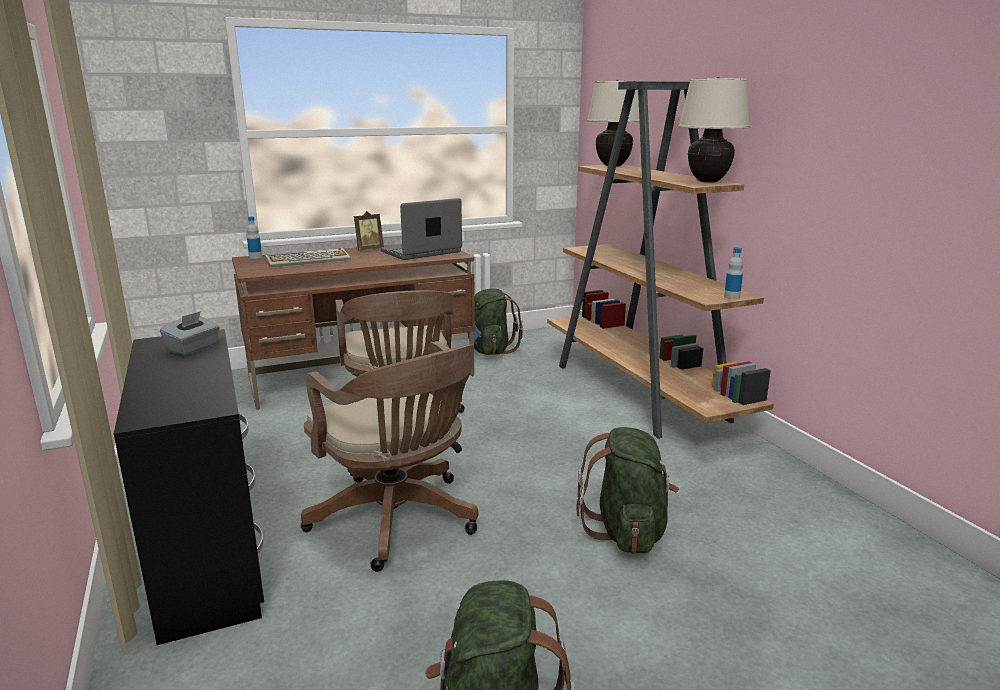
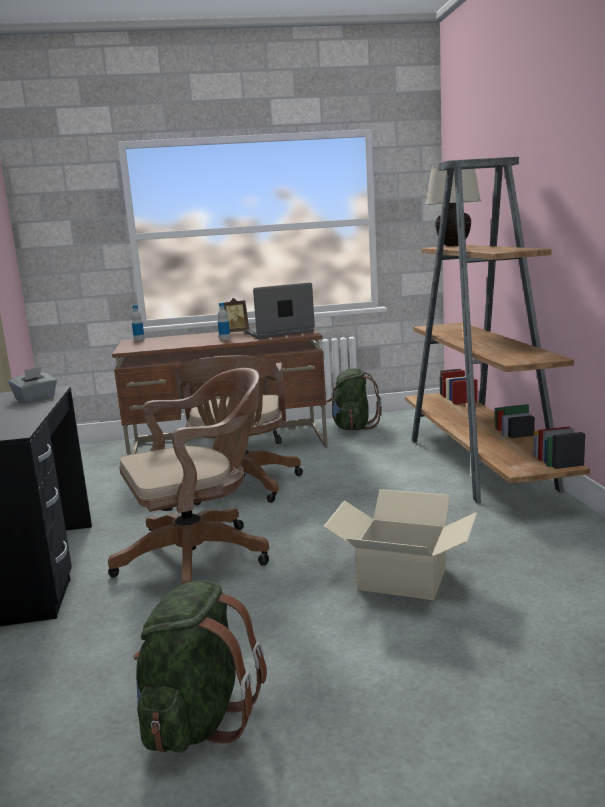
camera: 15 degrees right, 5 degrees down
keyboard [265,248,351,268] -> none
brown office chair [301,341,478,572] -> brown office chair turned 90 degrees counterclockwise [108,368,269,584]
green backpack [576,427,679,554] -> cardboard box [323,489,477,600]
beige table lamp [678,77,750,183] -> none
bottle [724,247,743,299] -> bottle moved to [218,303,230,340]

